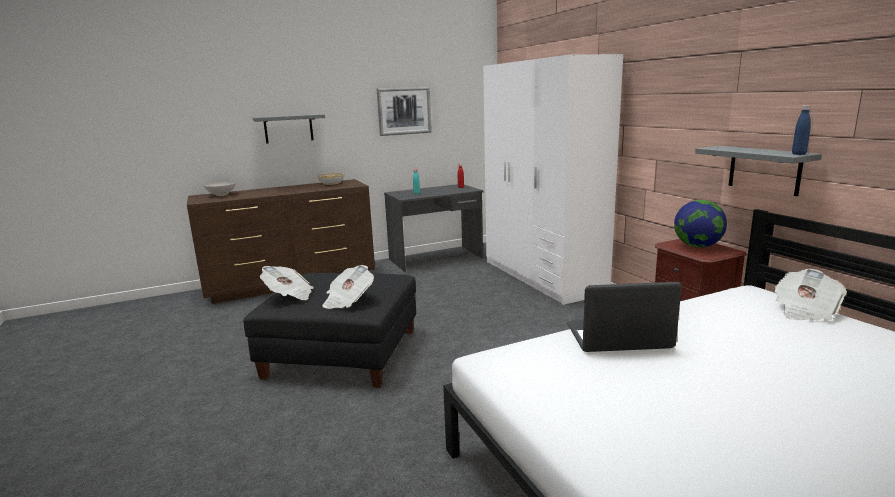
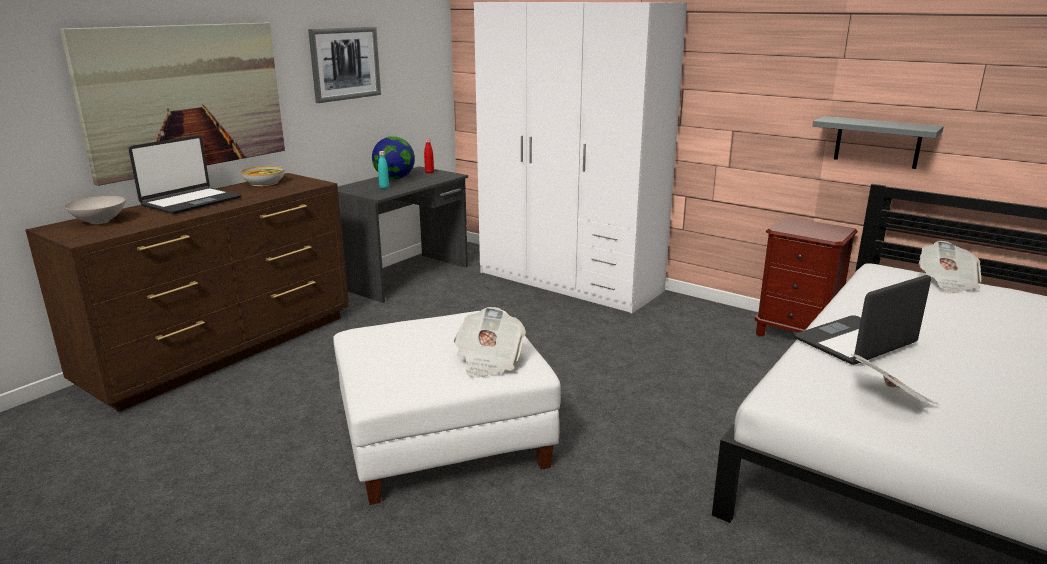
camera: 30 degrees left, 5 degrees up
black ottoman [243,273,416,388] -> white ottoman [333,310,561,505]
grey shelf [253,114,325,144] -> picture [60,22,285,186]
newspaper [260,266,313,300] -> newspaper moved to [851,354,940,405]
globe [674,200,727,248] -> globe moved to [372,137,415,179]
blue bottle [792,105,811,155] -> none
none -> laptop [129,135,241,214]

